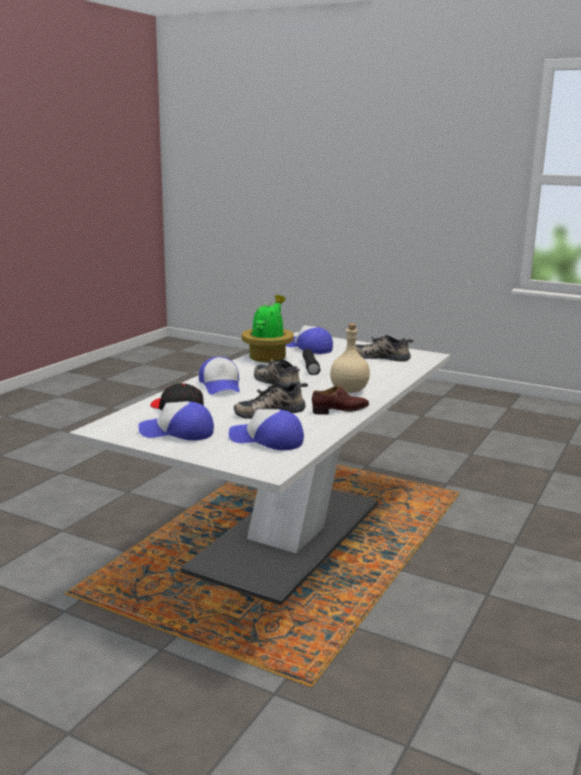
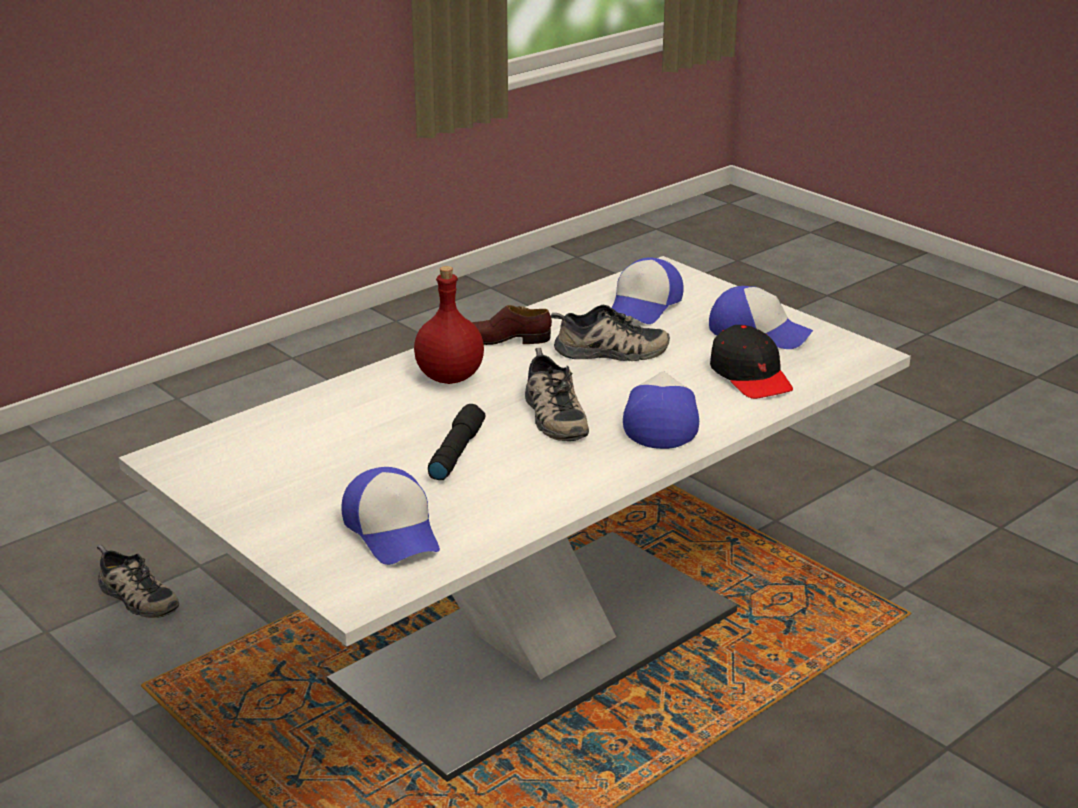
camera: 160 degrees left, 10 degrees up
cap [229,409,304,450] -> cap turned 75 degrees clockwise [612,257,684,324]
potted plant [242,295,294,362] -> none
beige bottle [330,324,370,393] -> red bottle [414,266,484,384]
shoe [356,334,414,362] -> shoe moved to [97,545,179,618]

